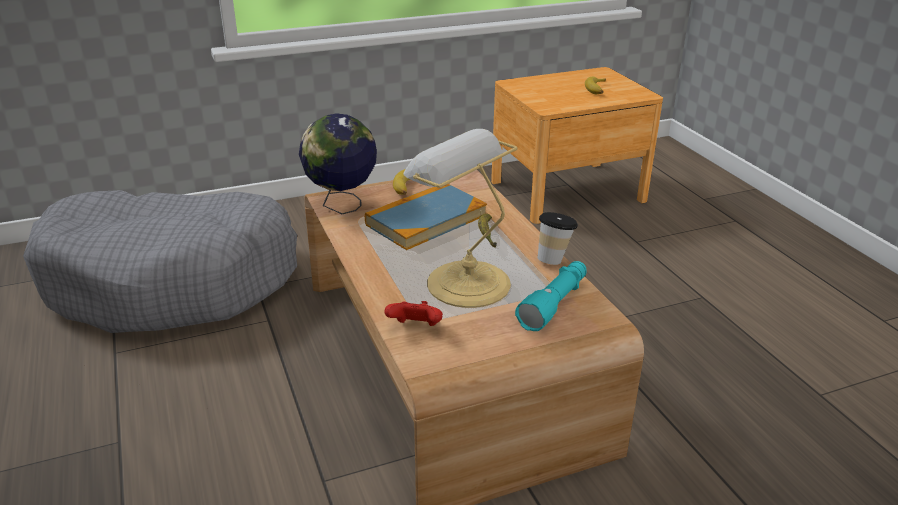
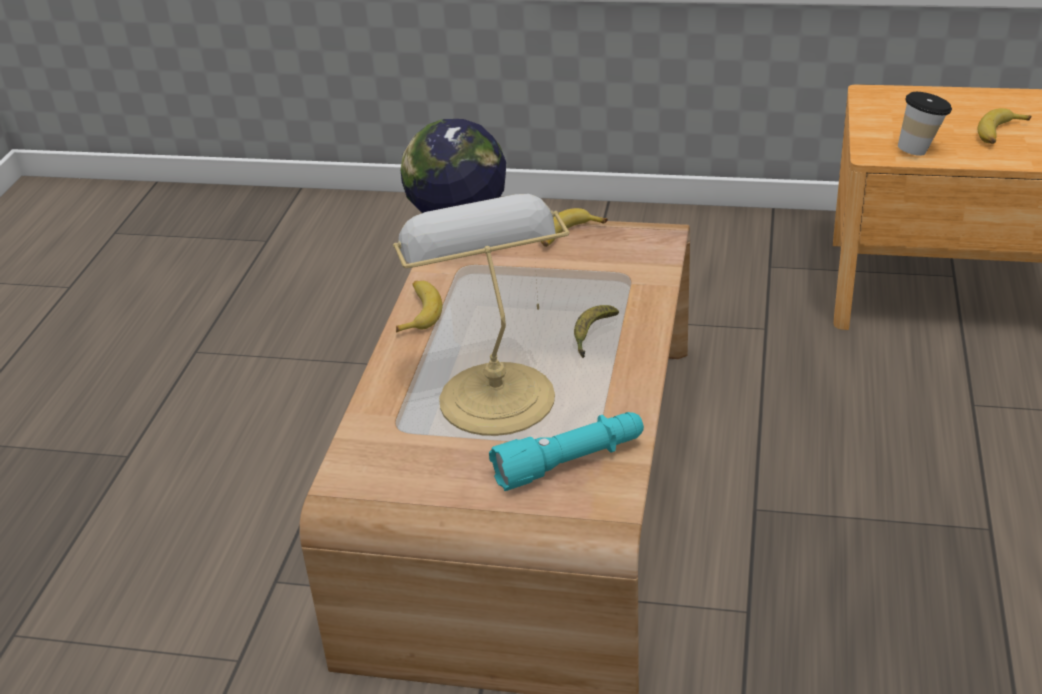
camera: 35 degrees right, 5 degrees up
grey dog bed [23,190,297,333] -> none
book [365,184,487,250] -> none
red game controller [384,301,443,326] -> none
cup [538,212,578,265] -> cup moved to [898,92,952,156]
none -> banana [396,281,442,333]

